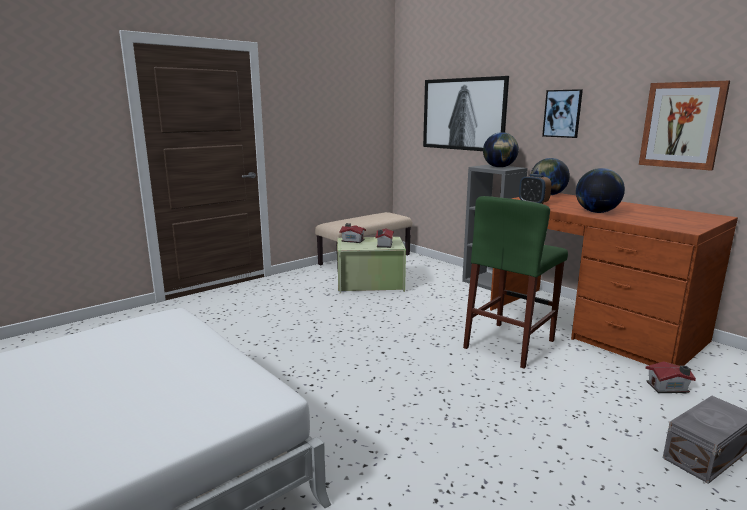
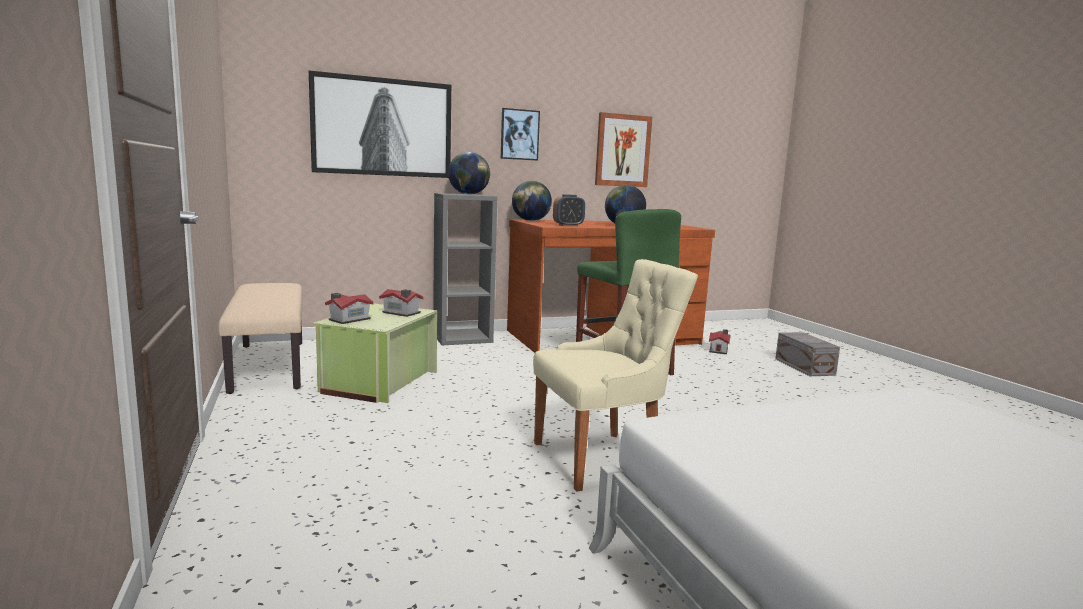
camera: 70 degrees left, 5 degrees down
none -> beige chair [533,259,698,492]

